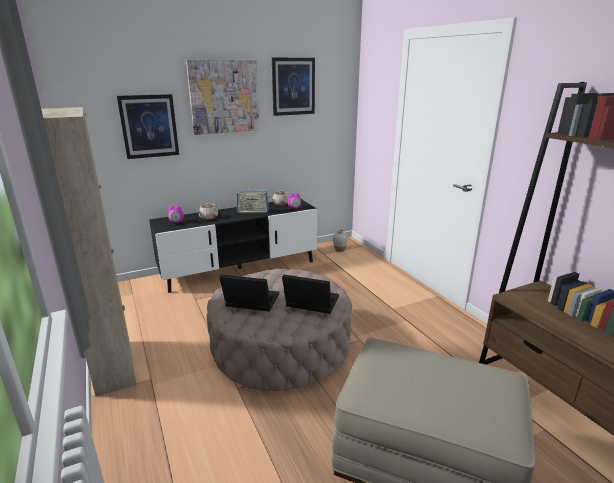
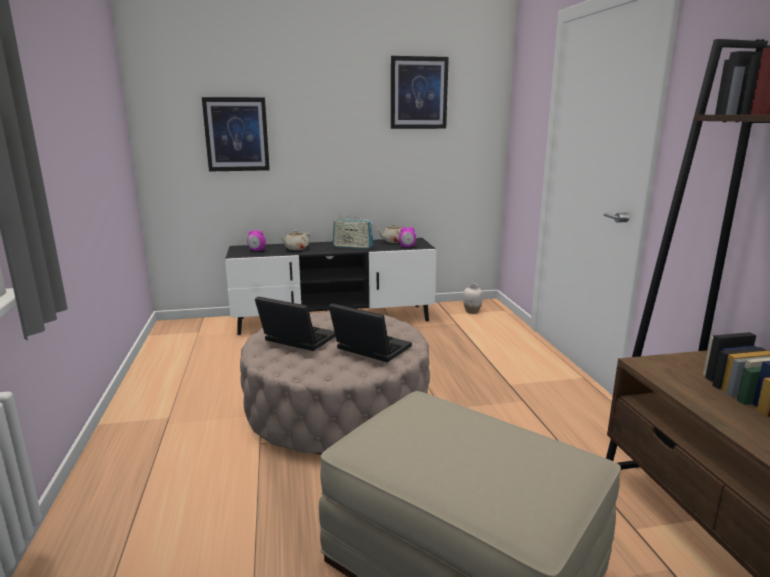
camera: 15 degrees right, 5 degrees down
beige cabinet [41,107,137,397] -> none
picture [186,60,259,135] -> none

